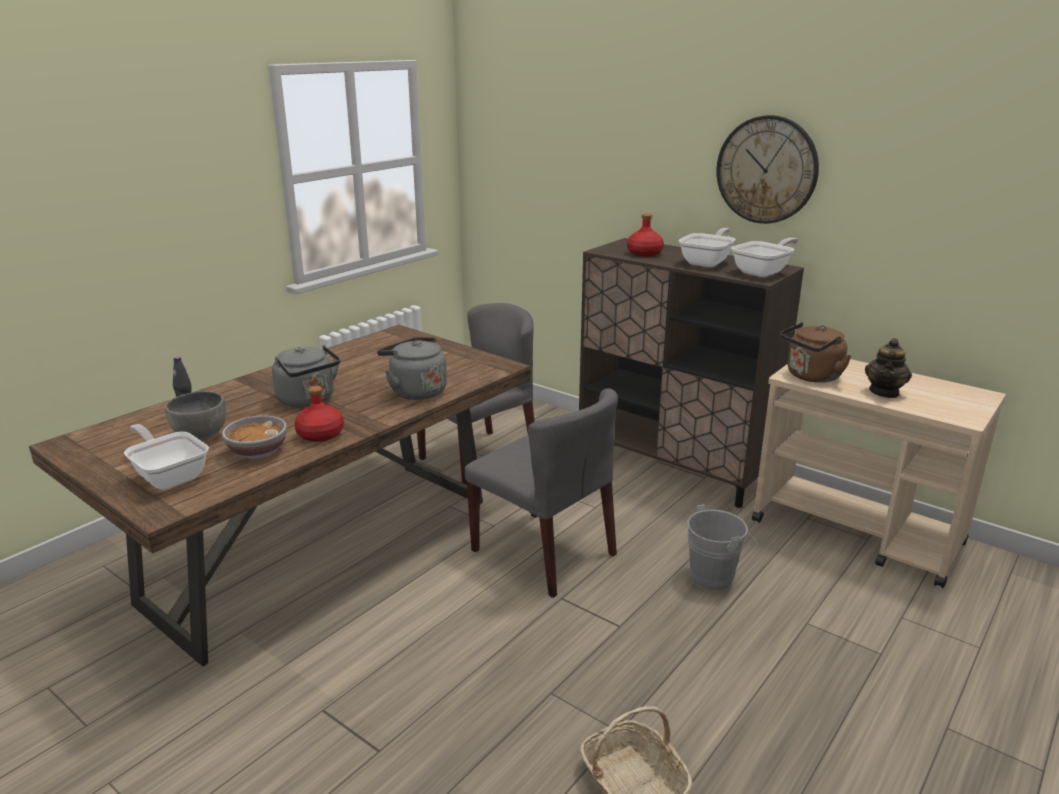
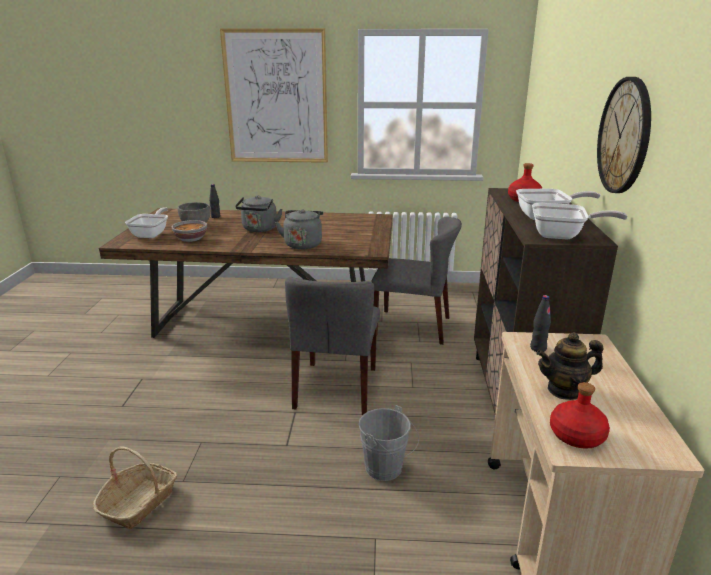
camera: 55 degrees right, 0 degrees up
red bottle [295,386,344,442] -> red bottle moved to [550,382,610,448]
brown kettle [780,322,851,383] -> black bottle [530,295,551,352]
none -> picture [220,28,328,163]

